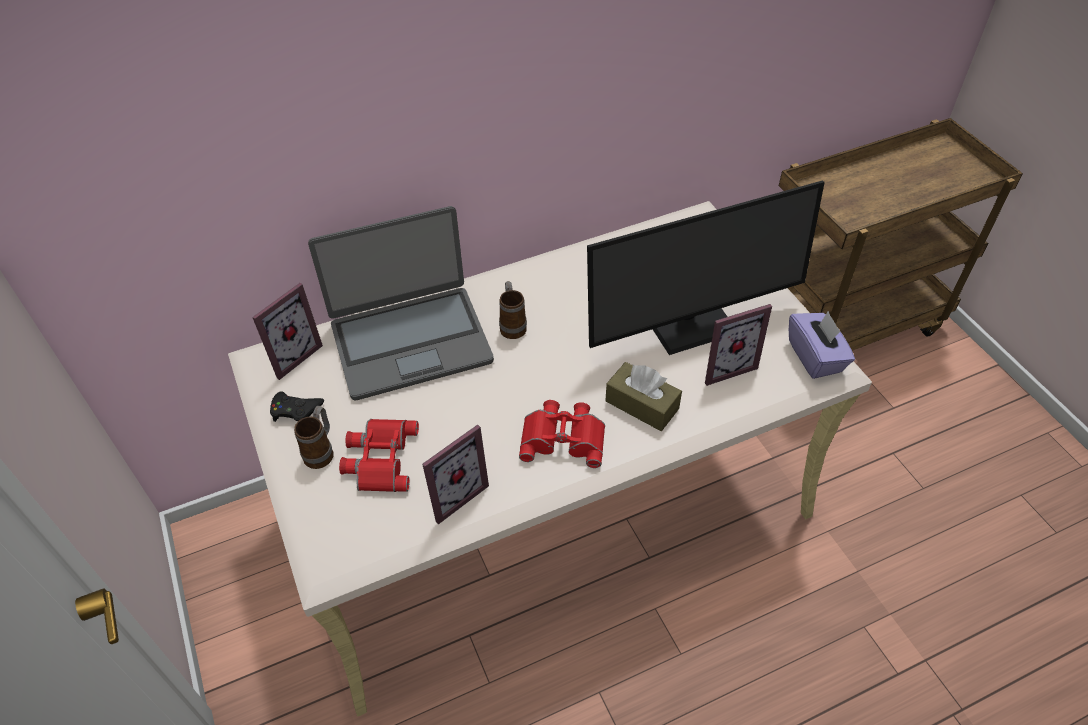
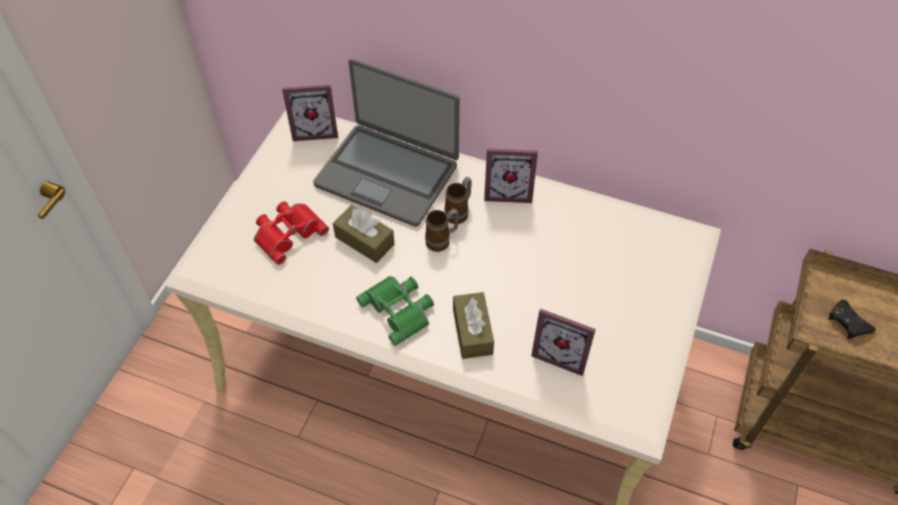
camera: 45 degrees right, 5 degrees up
black game controller [270,391,324,422] -> black game controller moved to [828,300,876,339]
mug [294,406,333,469] -> mug moved to [425,209,459,252]
picture frame [422,425,489,524] -> picture frame moved to [484,149,538,203]
red binoculars [519,400,605,468] -> green binoculars [356,276,434,346]
monitor [587,180,825,355] -> none
purple tissue box [789,311,855,379] -> none
none -> brown tissue box [333,205,395,263]

